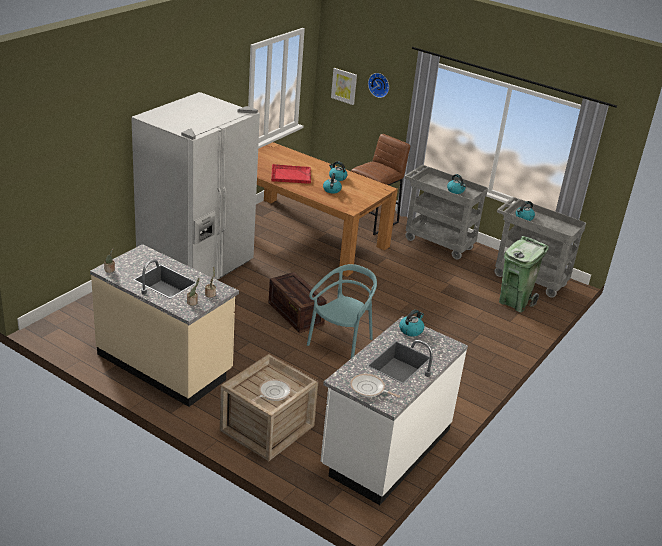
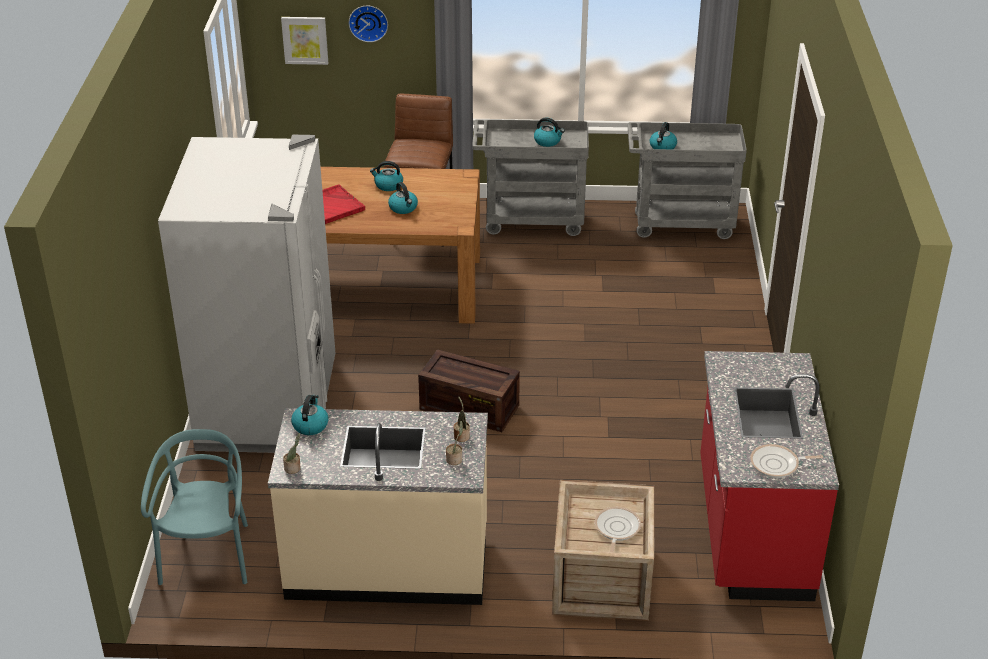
camera: 30 degrees left, 5 degrees up
turquoise chair [307,264,377,358] -> turquoise chair moved to [141,429,248,585]
white counter [321,316,468,505] -> red counter [700,351,839,601]
kettle [399,310,424,336] -> kettle moved to [291,395,329,435]
green trash can [499,236,549,313] -> none

